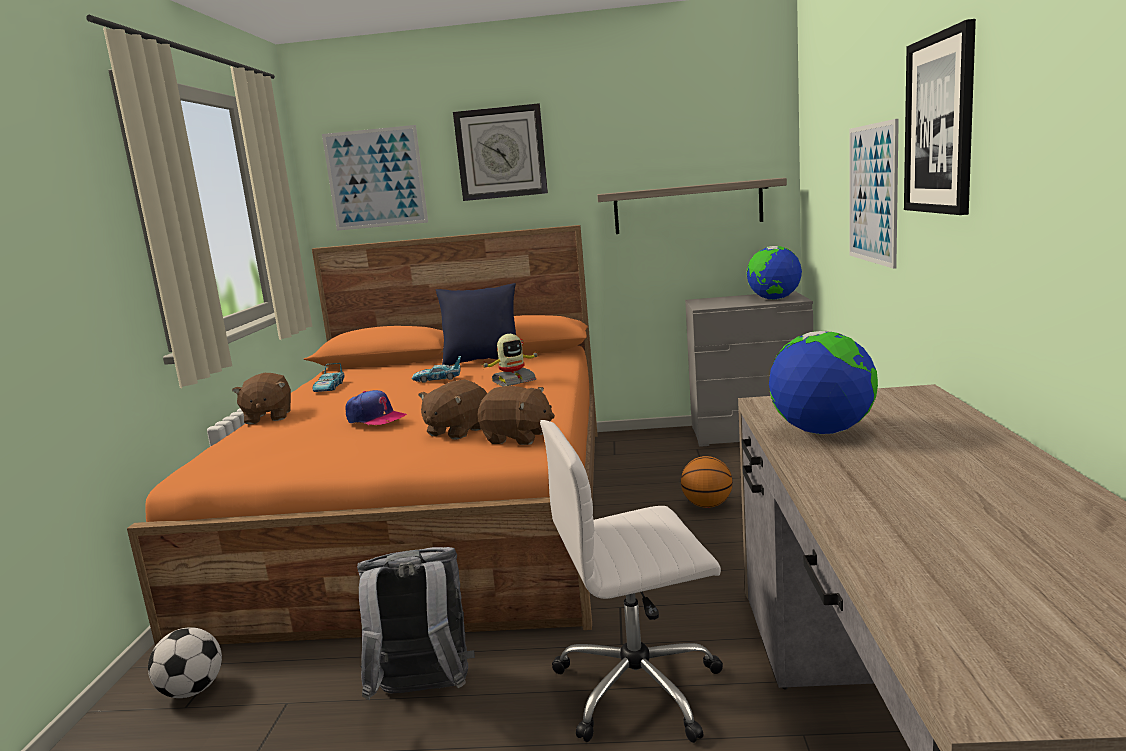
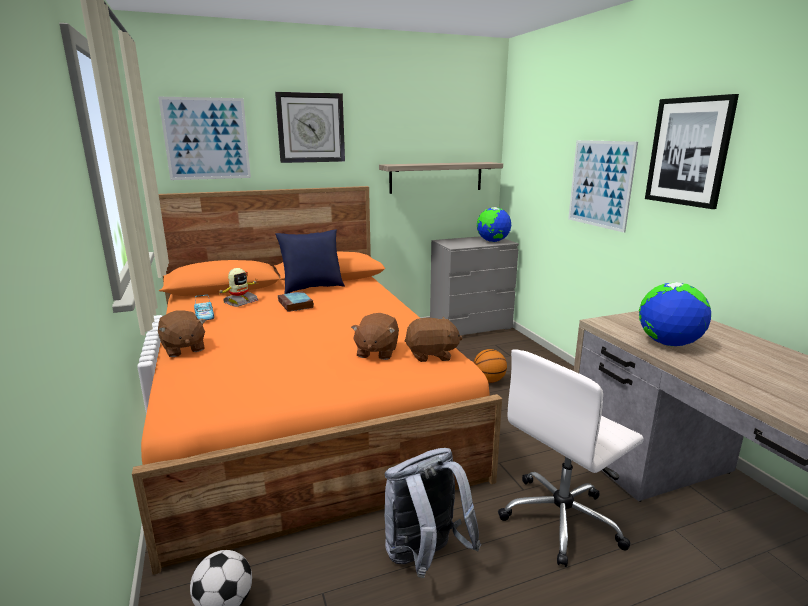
camera: 25 degrees left, 5 degrees up
cap [345,390,407,425] -> none
toy car [412,356,461,383] -> book [278,291,314,312]
toy robot [480,334,539,386] -> toy robot moved to [218,268,258,307]

